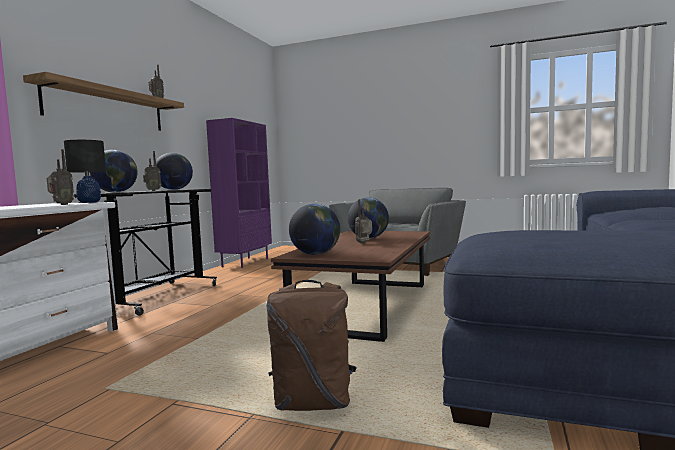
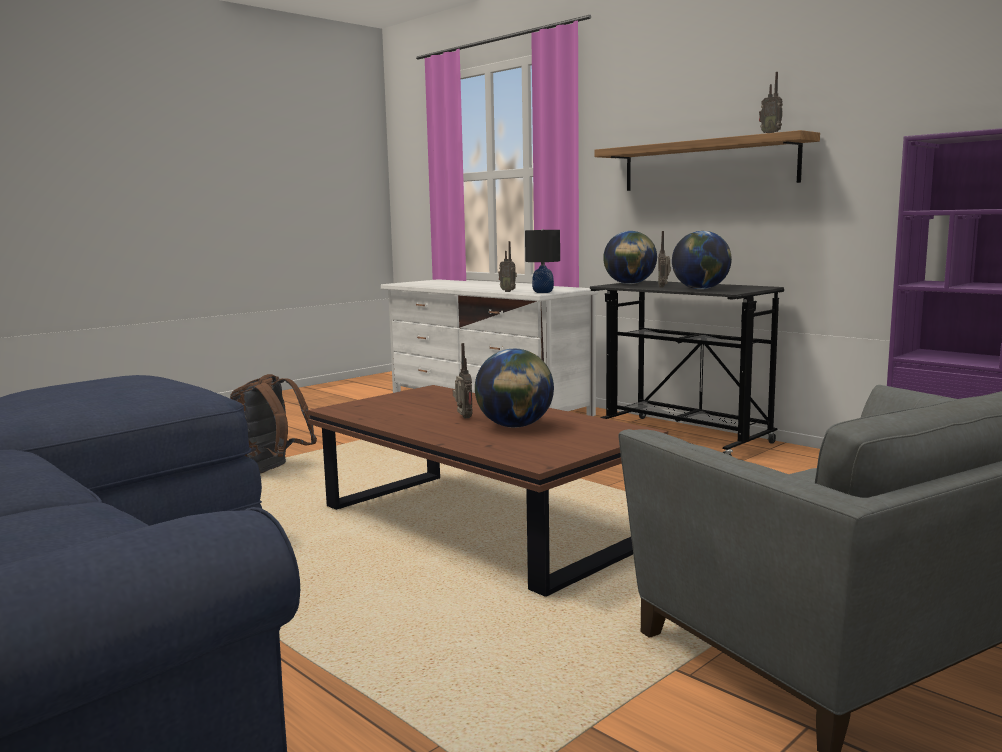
camera: 115 degrees right, 5 degrees up
globe [289,204,340,255] -> none

